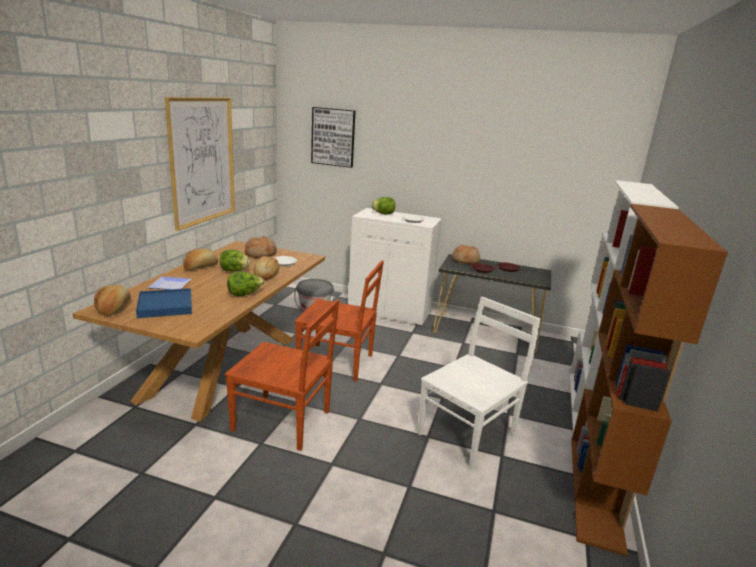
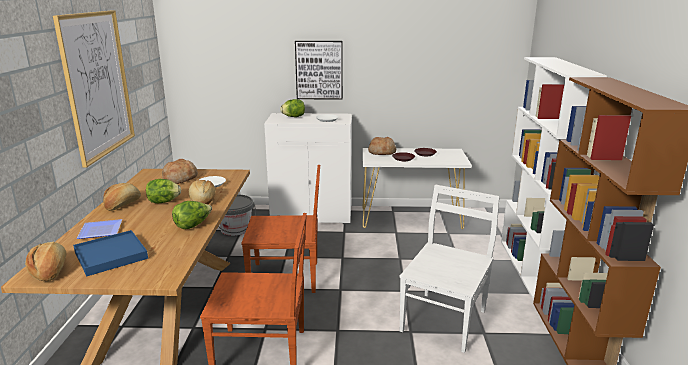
camera: 15 degrees left, 0 degrees up
picture [311,107,356,168] -> picture moved to [295,41,343,100]
black console table [433,254,551,353] -> white console table [362,148,472,229]

